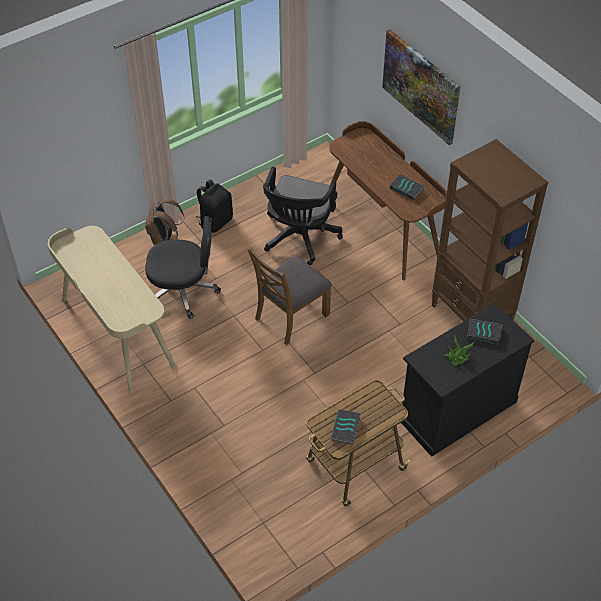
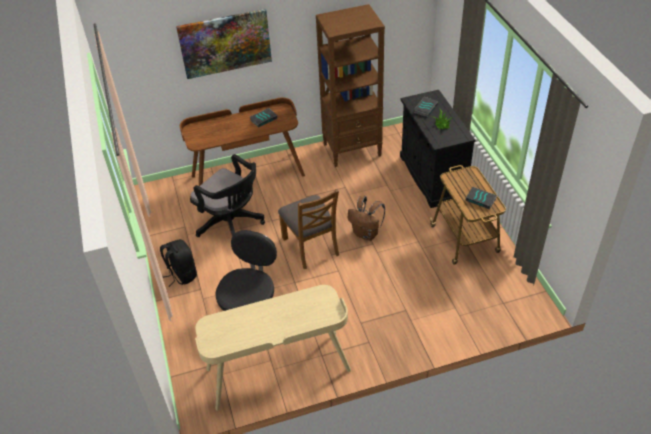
camera: 70 degrees left, 5 degrees down
brown backpack [145,199,184,245] -> brown backpack moved to [348,195,385,241]

